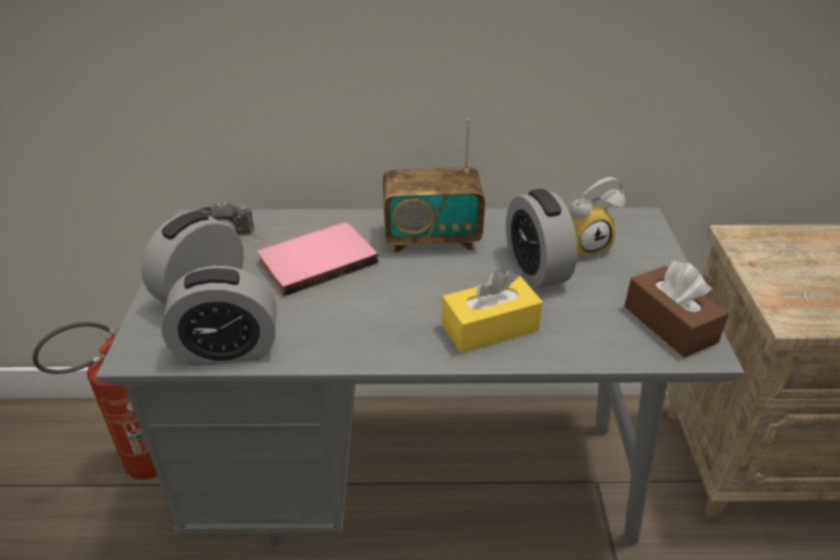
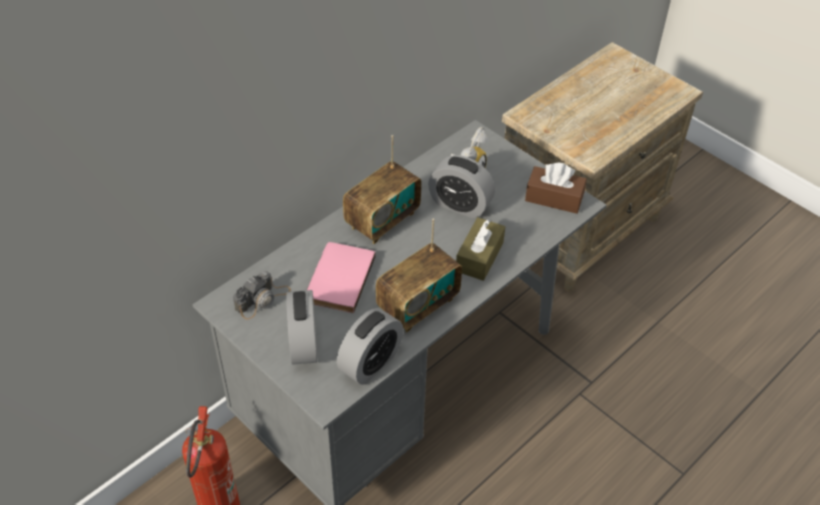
camera: 45 degrees left, 10 degrees up
yellow tissue box [442,270,543,353] -> brown tissue box [456,217,505,281]
none -> radio [376,219,462,332]

